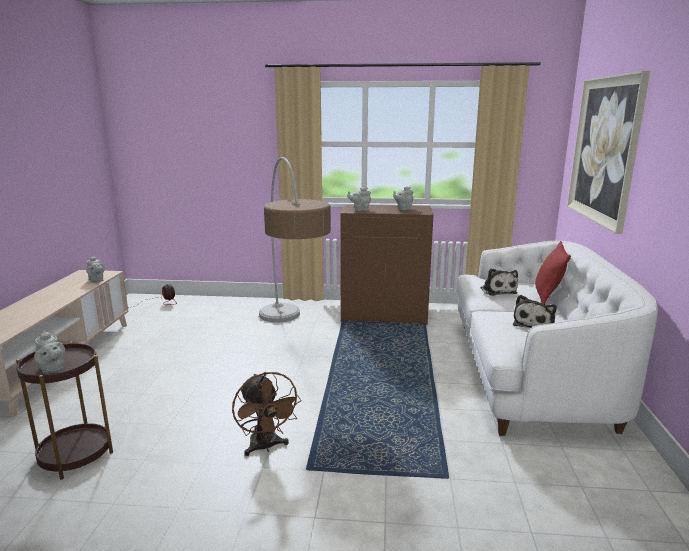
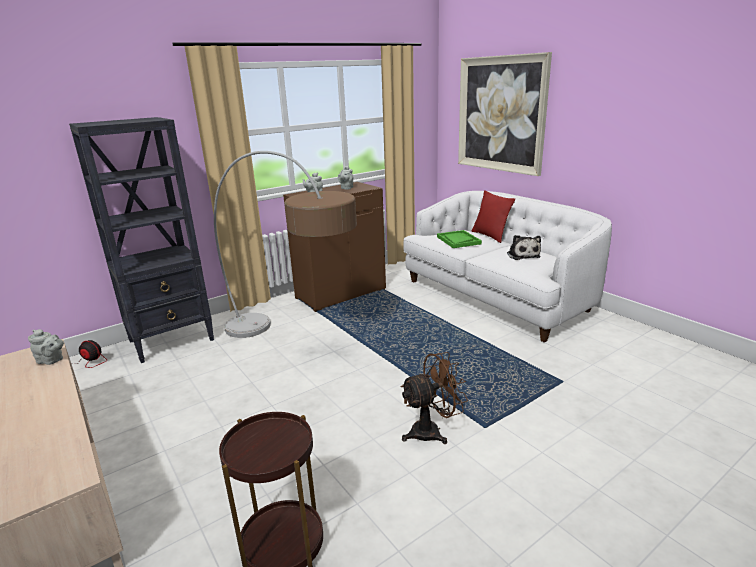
camera: 40 degrees left, 5 degrees up
grey teapot [34,331,65,374] -> none
brown fan [232,372,301,456] -> brown fan turned 45 degrees counterclockwise [401,352,468,444]
plush toy [481,269,518,296] -> green tray [437,230,482,248]
none -> black bookcase [69,117,214,363]

